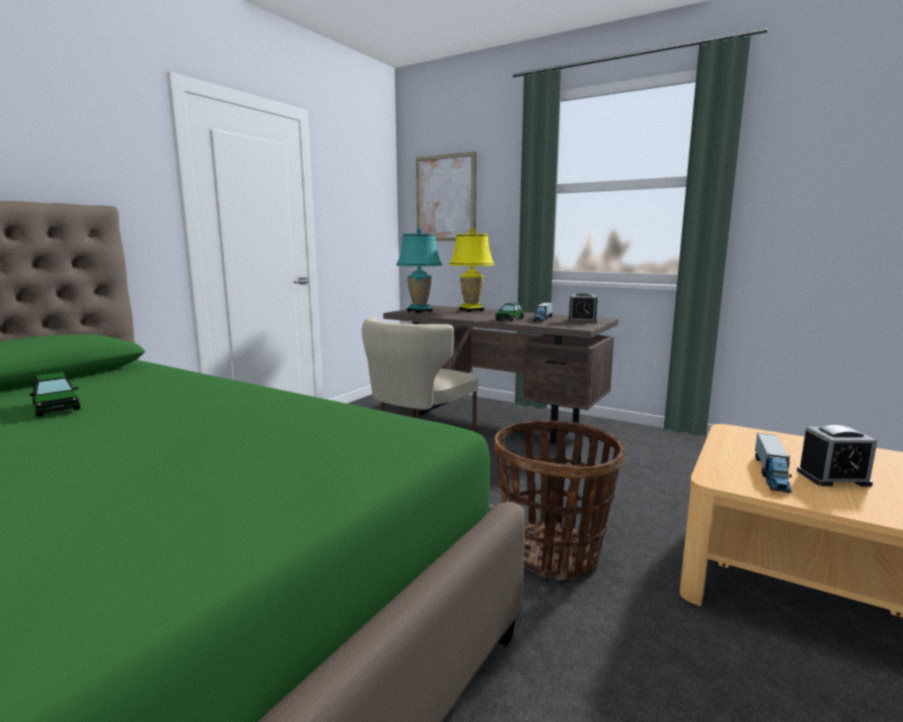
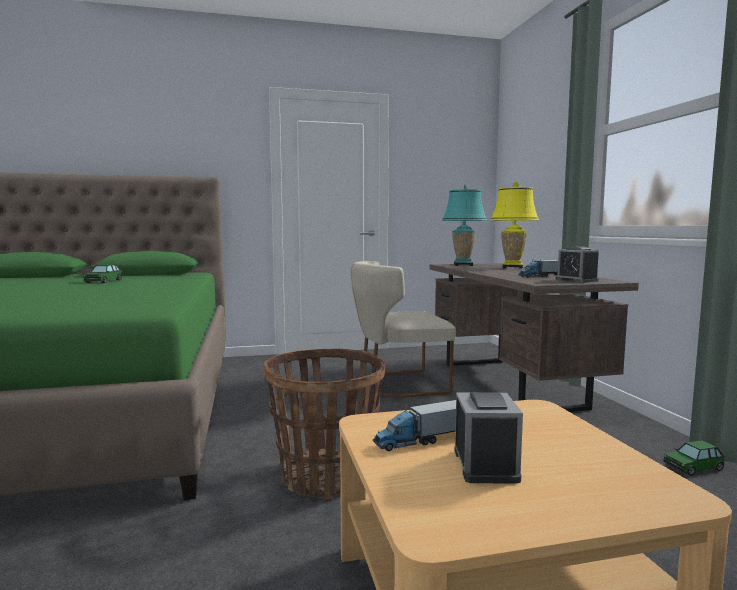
camera: 45 degrees right, 5 degrees down
picture [416,152,477,241] -> none
toy car [495,303,524,321] -> toy car moved to [663,440,725,476]
alarm clock [797,425,878,486] -> alarm clock turned 135 degrees counterclockwise [455,392,523,484]

